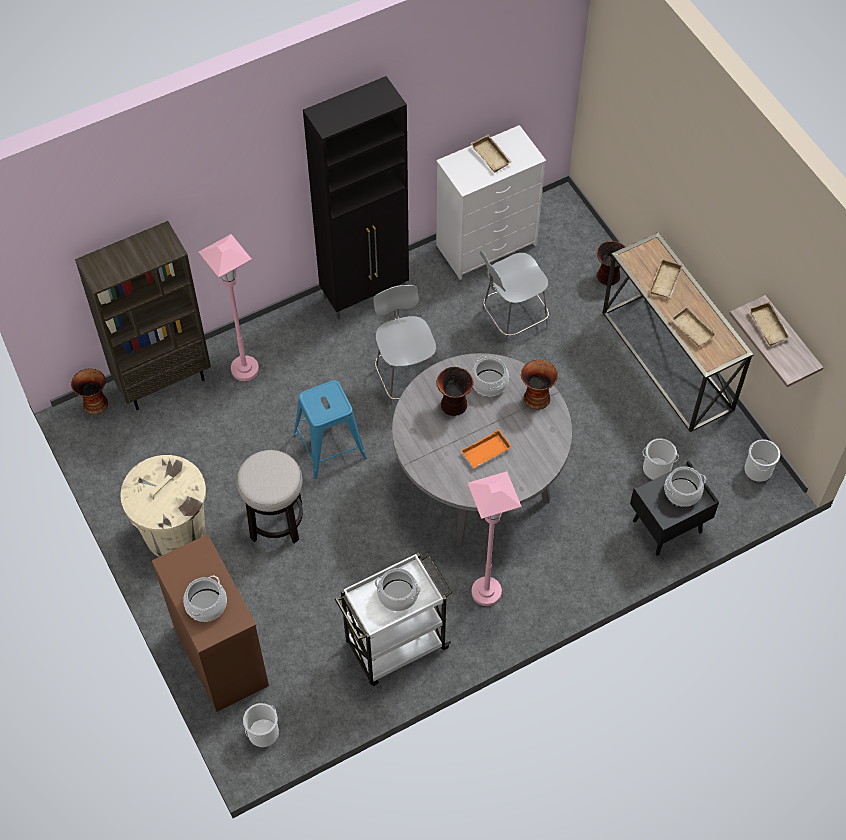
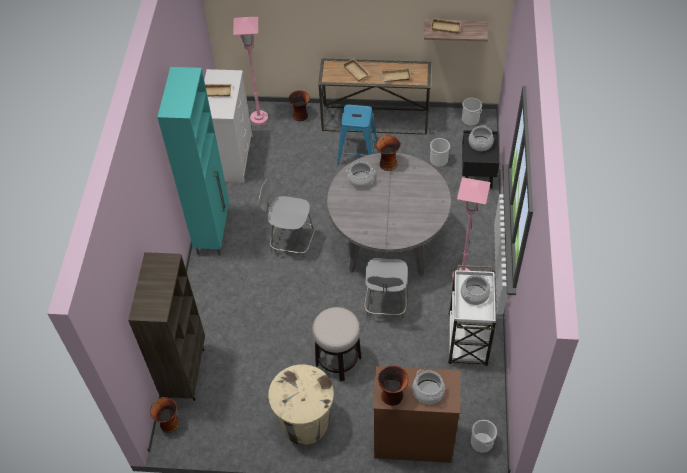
camera: 55 degrees left, 5 degrees down
pink floor lamp [198,234,259,381] -> pink floor lamp moved to [233,17,268,125]
blue stool [293,380,367,479] -> blue stool moved to [337,105,377,165]
black cabinet [303,76,409,320] -> turquoise cabinet [157,67,229,256]
vase [436,367,474,416] -> vase moved to [378,366,409,406]
orange tray [461,429,512,468] -> none
grey chair [480,251,549,347] -> grey chair moved to [364,258,408,321]

